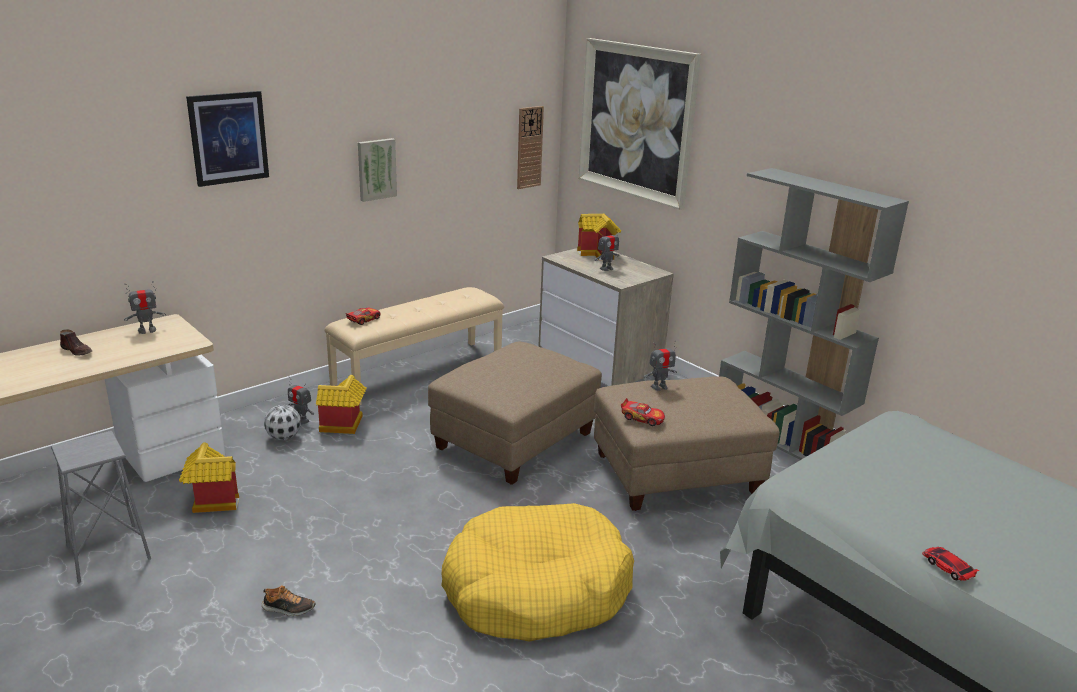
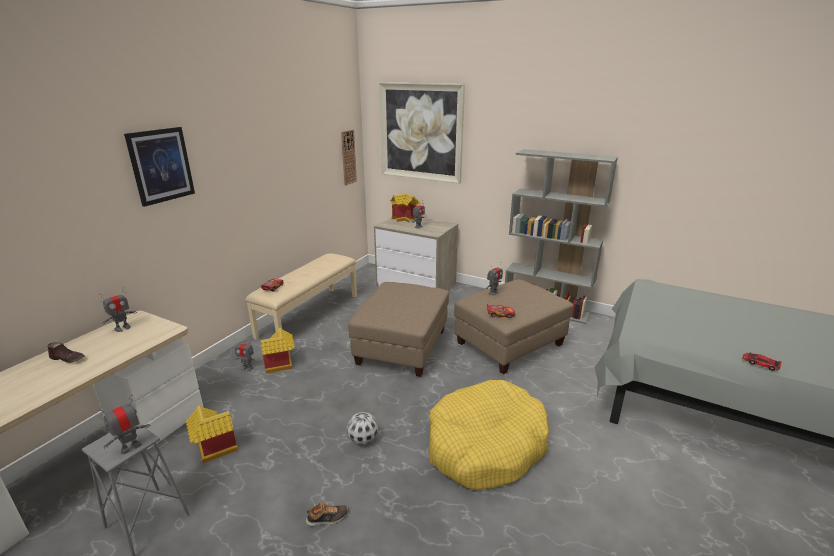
camera: 20 degrees left, 0 degrees up
football [264,405,301,440] -> football moved to [347,412,378,445]
picture [358,138,397,202] -> none
none -> toy robot [100,395,150,455]

